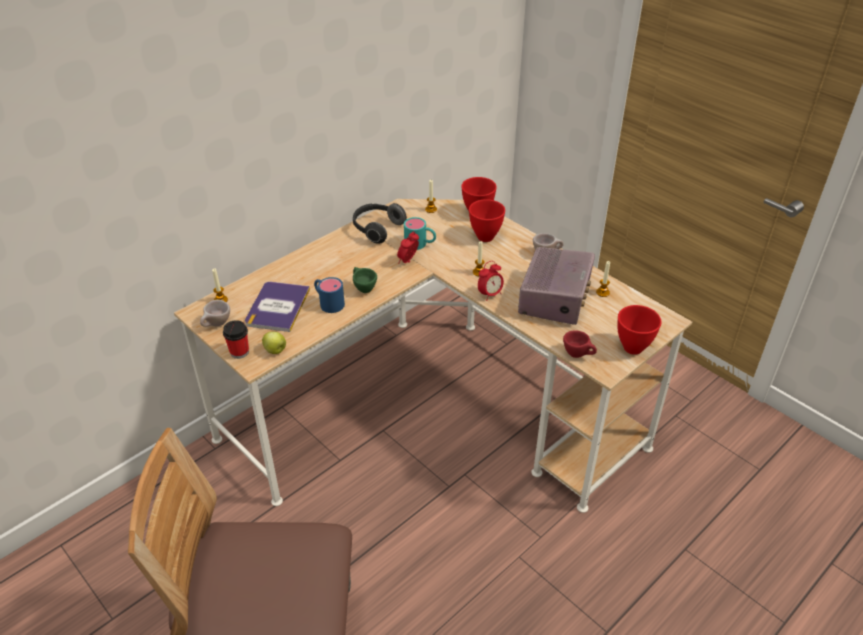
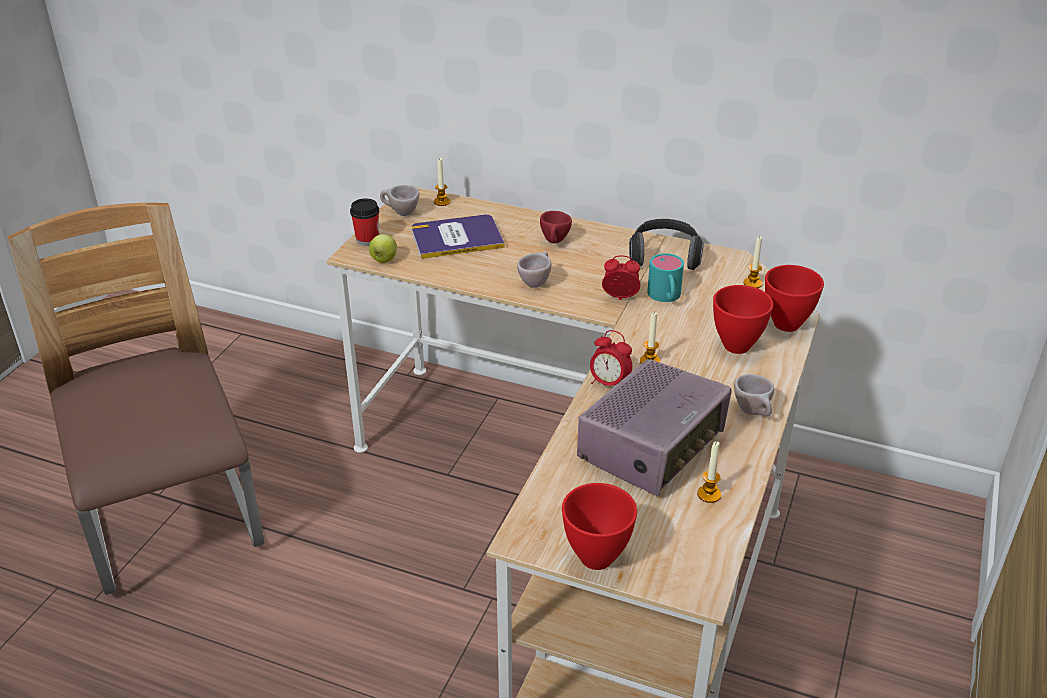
camera: 65 degrees right, 5 degrees down
blue mug [314,277,345,313] -> none
green cup [353,267,377,293] -> beige cup [517,252,551,288]
radio [518,247,595,325] -> radio turned 45 degrees counterclockwise [577,359,732,496]
red cup [563,330,597,358] -> red cup moved to [540,211,572,243]

